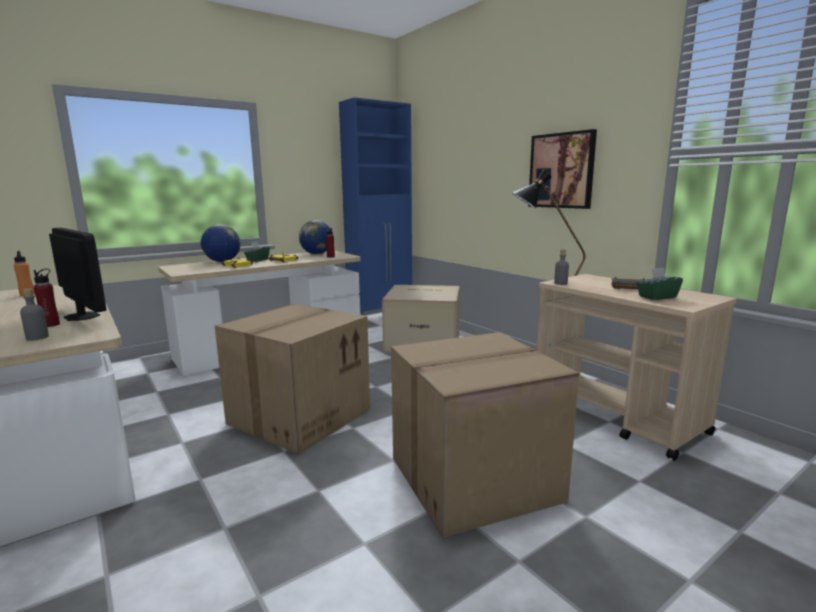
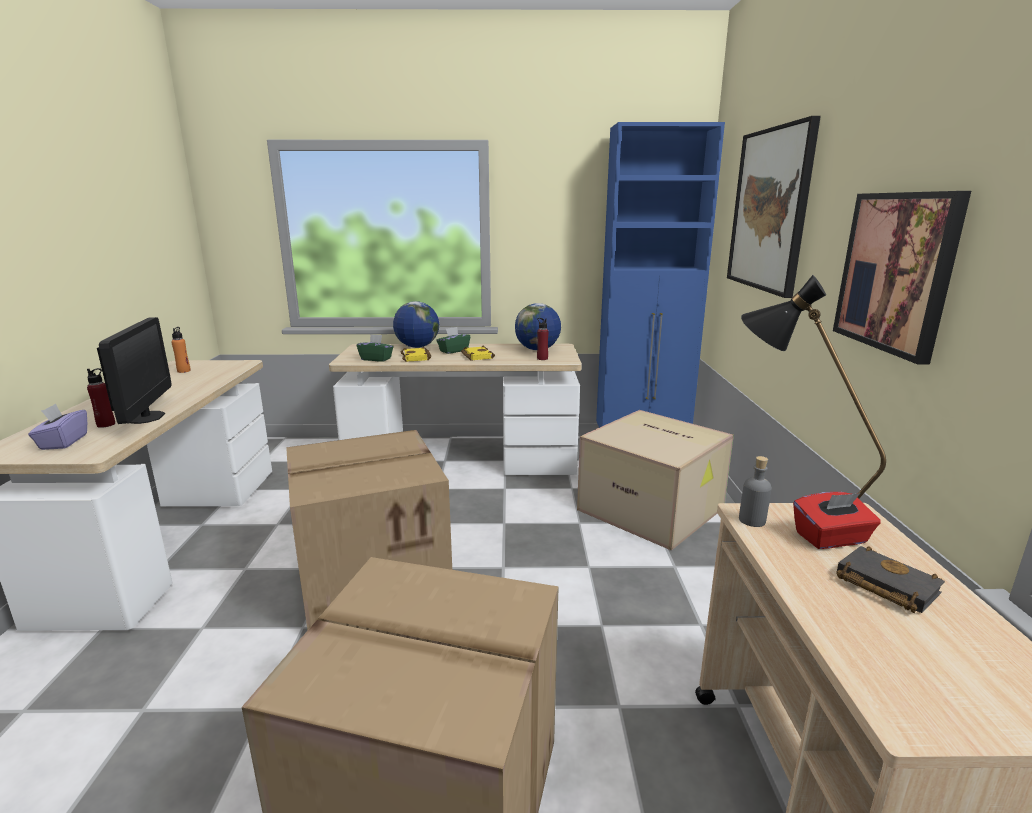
camera: 35 degrees right, 5 degrees up
grey bottle [20,289,49,341] -> purple tissue box [28,404,87,450]
green tissue box [636,268,683,300] -> green tissue box moved to [357,334,394,362]
none -> picture [727,116,821,298]
none -> red tissue box [793,492,881,549]

